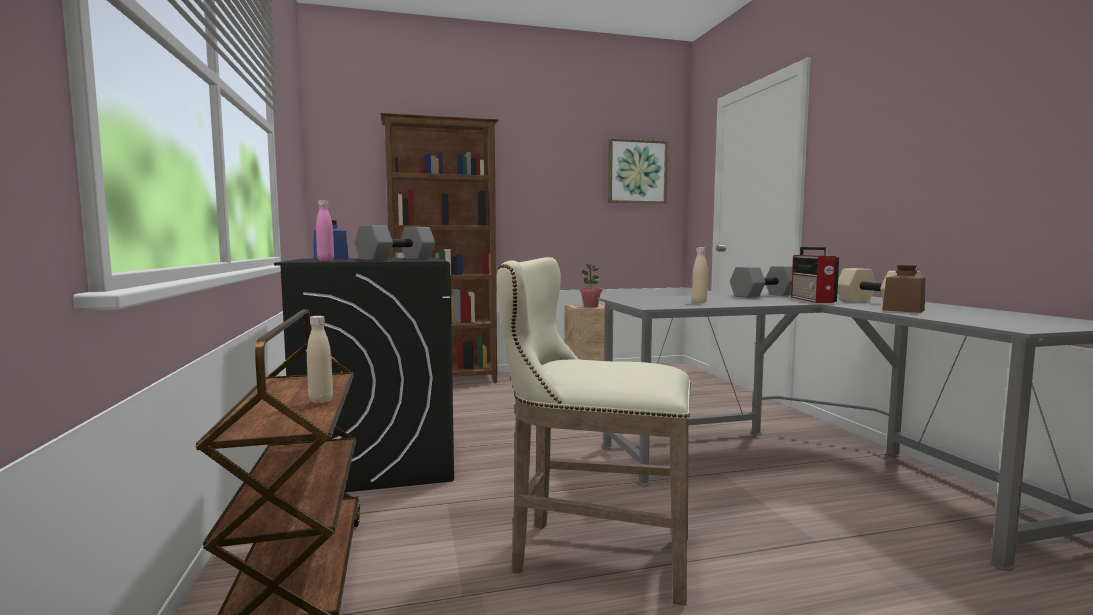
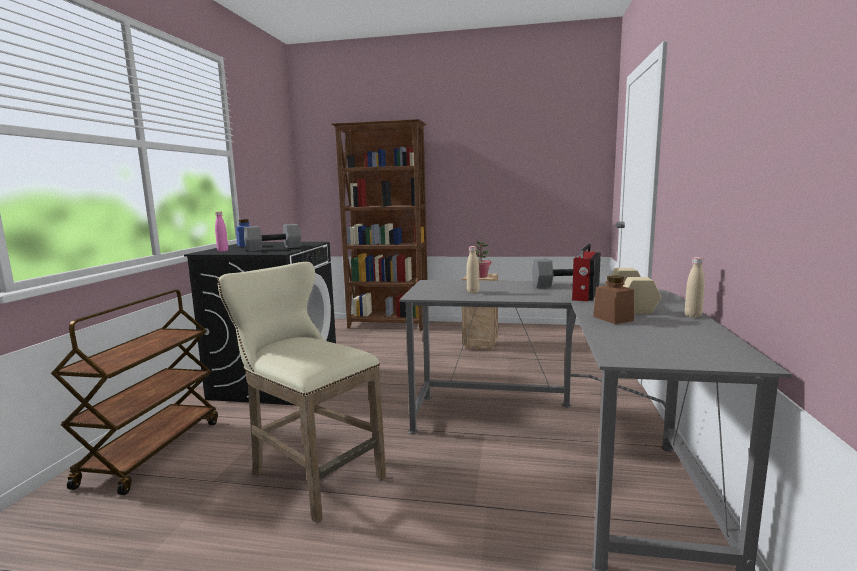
camera: 25 degrees right, 5 degrees up
beige bottle [307,316,333,403] -> beige bottle moved to [685,257,705,318]
picture [608,138,668,204] -> none

